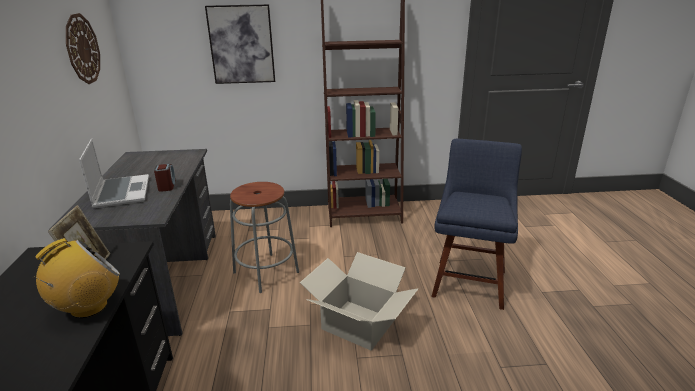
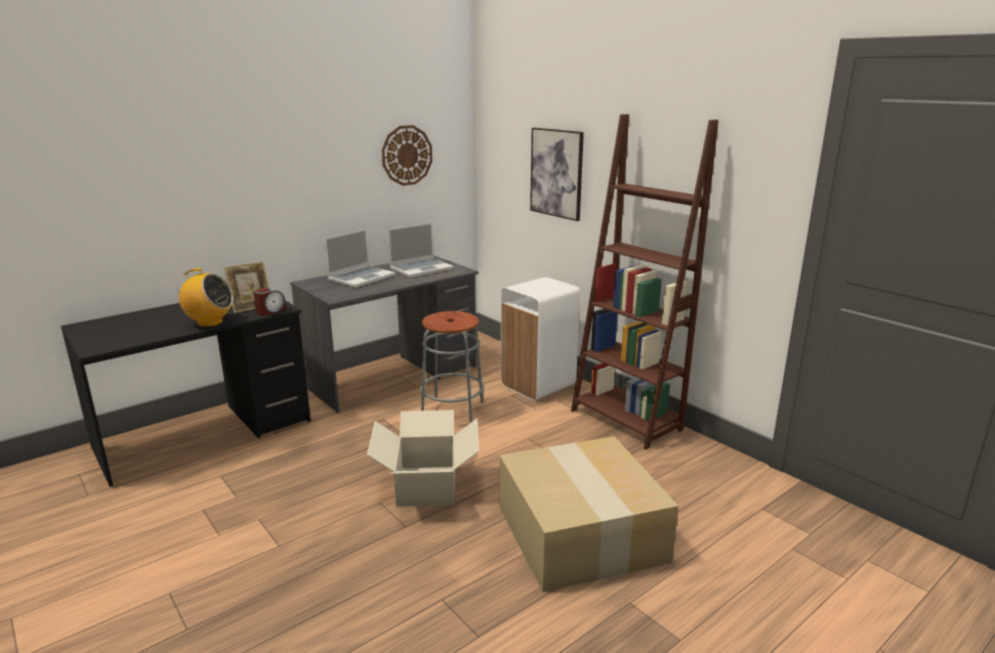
camera: 55 degrees right, 5 degrees down
alarm clock [154,164,175,192] -> alarm clock moved to [253,288,286,316]
blue chair [431,139,522,310] -> cardboard box [499,436,679,592]
none -> laptop [388,222,454,278]
none -> white trash can [501,277,580,401]

